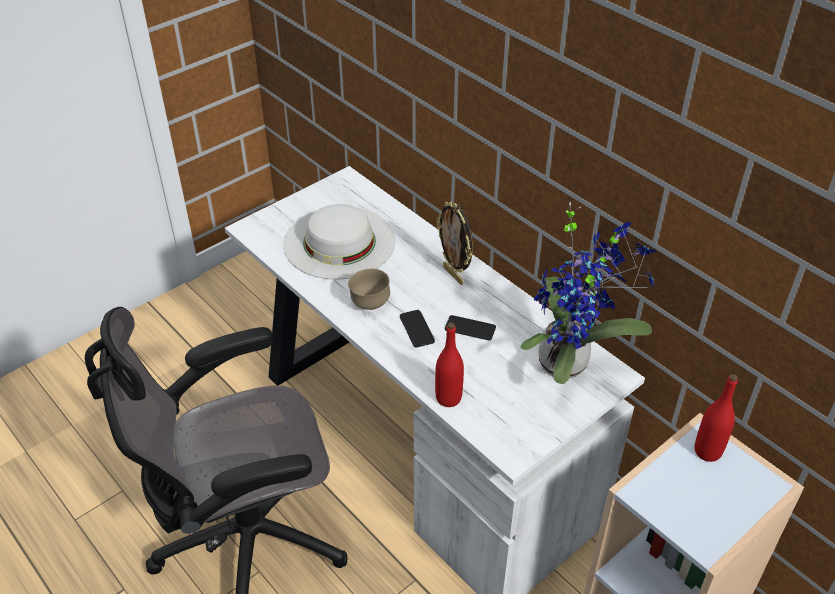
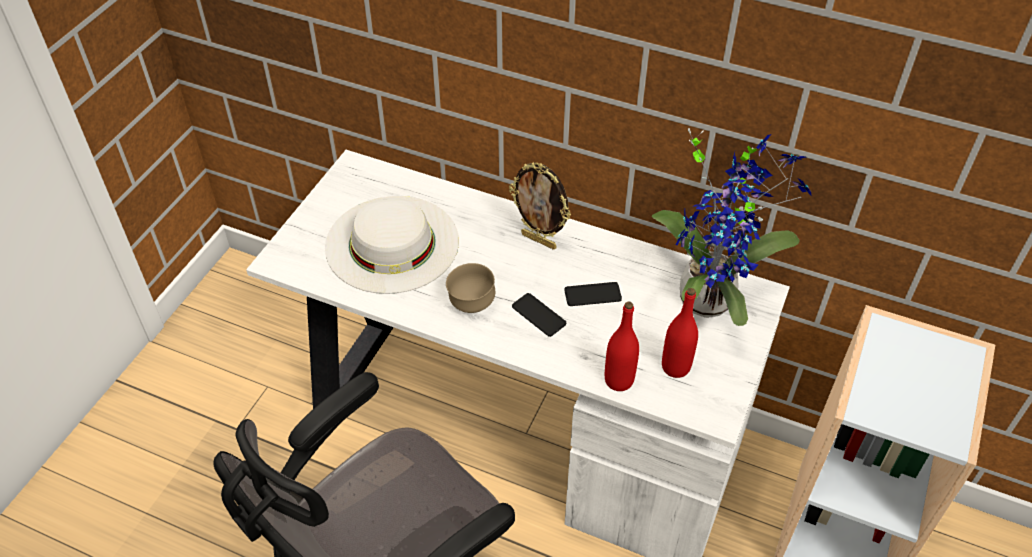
camera: 25 degrees left, 5 degrees up
red bottle [694,374,738,462] -> red bottle moved to [662,288,698,378]

